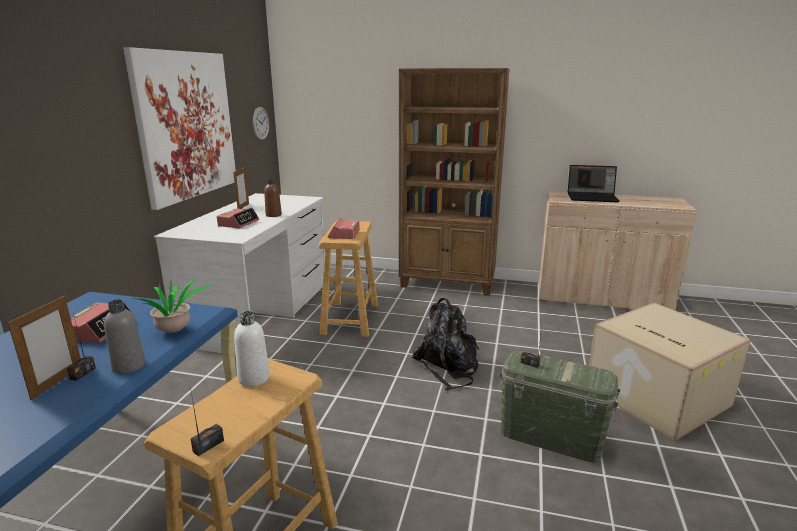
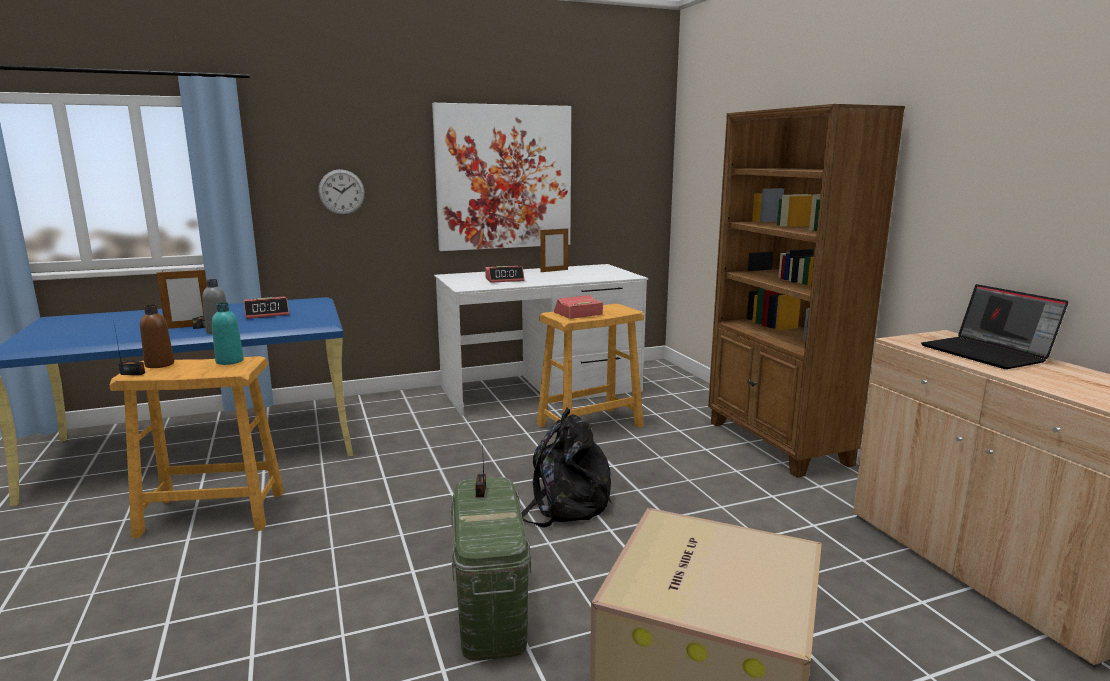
camera: 55 degrees right, 5 degrees down
potted plant [135,280,213,333] -> none
white bottle [234,311,270,387] -> turquoise bottle [212,302,244,365]
wall clock [253,107,269,140] -> wall clock moved to [318,169,365,215]
brown bottle [264,179,282,217] -> brown bottle moved to [140,305,174,368]

